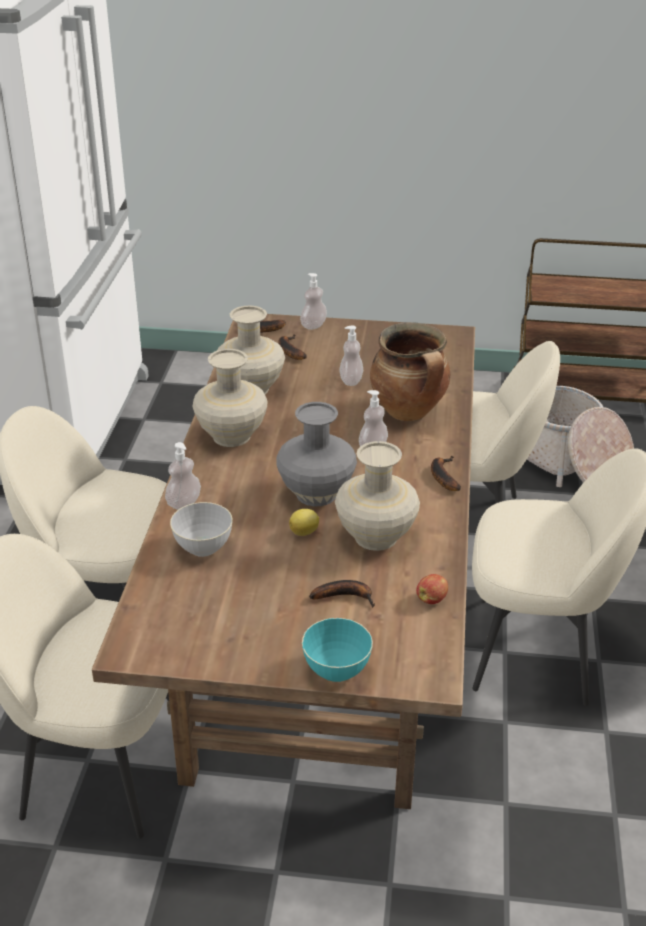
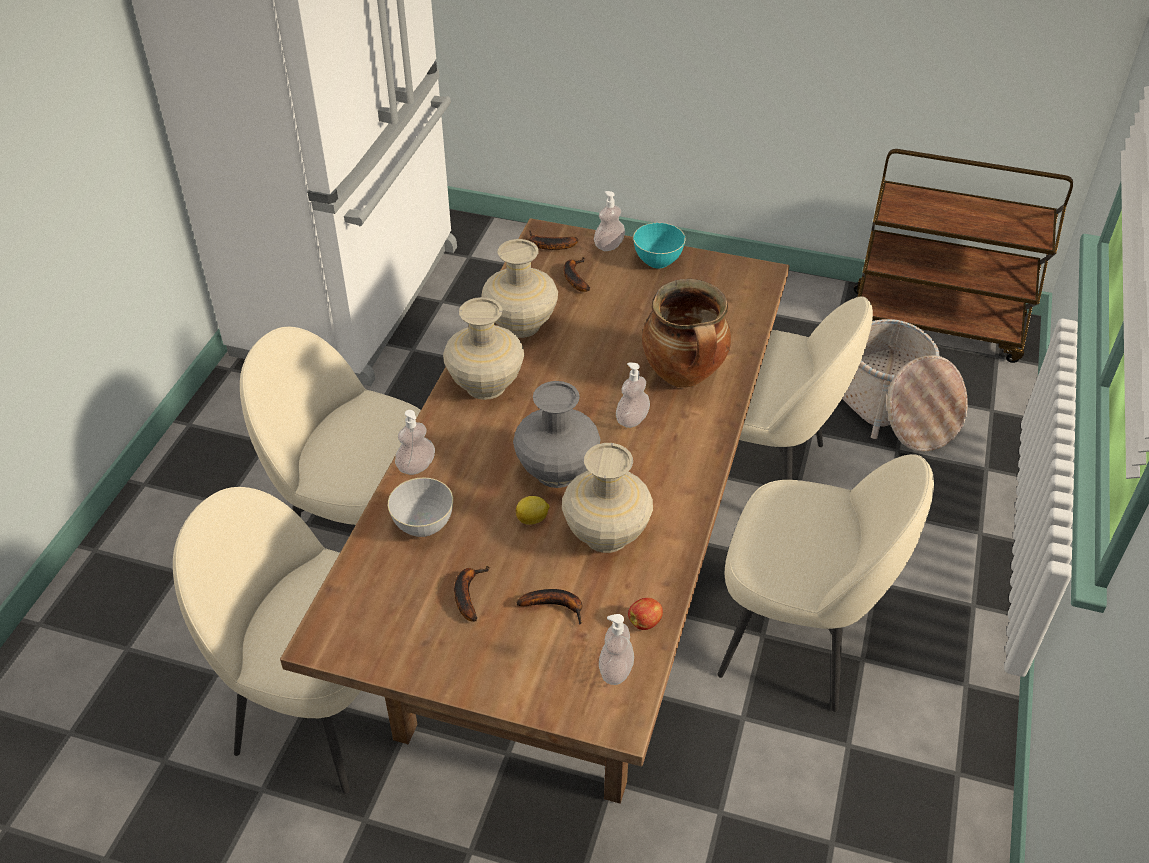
camera: 10 degrees right, 10 degrees up
turquoise bowl [302,618,373,682] -> turquoise bowl moved to [633,223,685,268]
soap dispenser [339,325,363,386] -> soap dispenser moved to [599,614,634,685]
banana [431,456,461,491] -> banana moved to [454,566,490,622]

